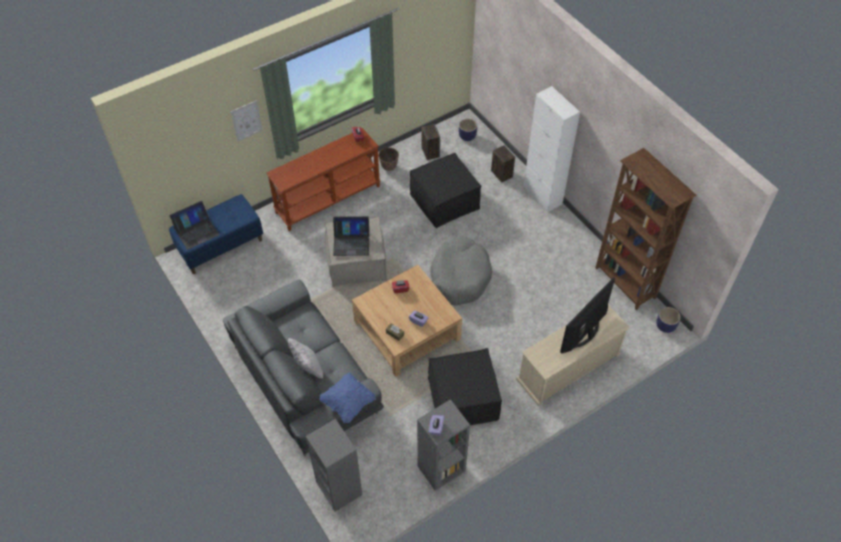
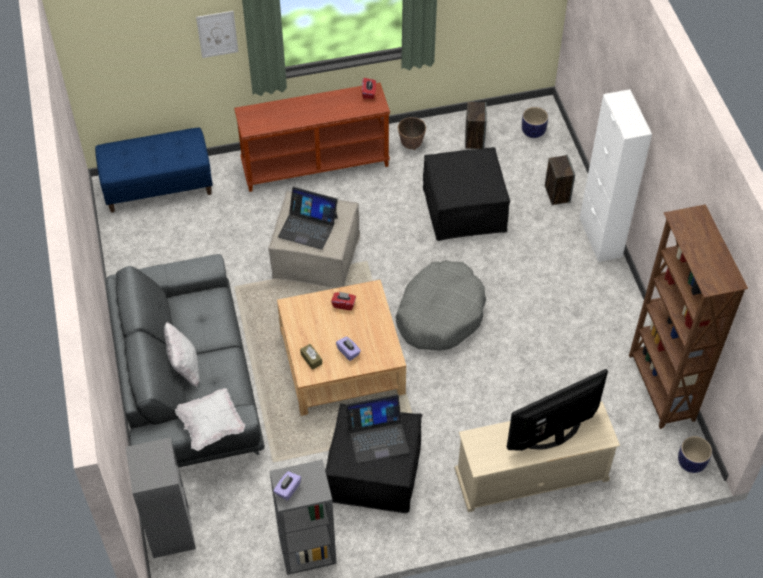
camera: 20 degrees right, 0 degrees up
laptop [169,201,219,250] -> laptop moved to [346,394,409,463]
blue pillow [319,373,376,423] -> white pillow [175,388,245,451]

